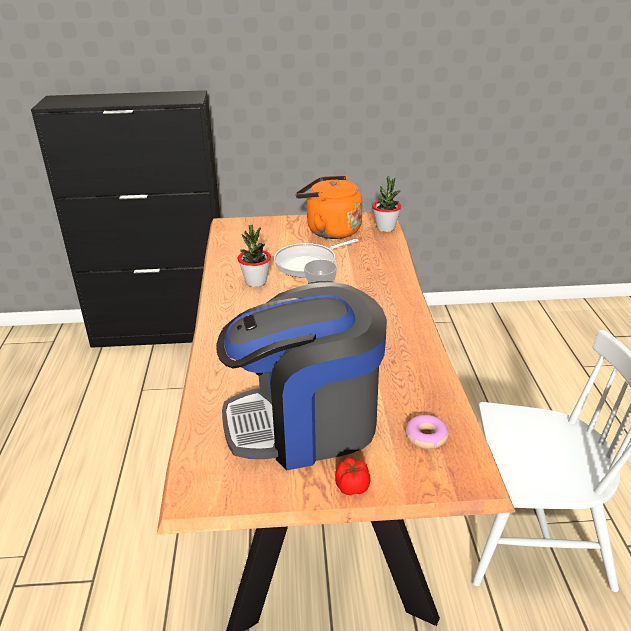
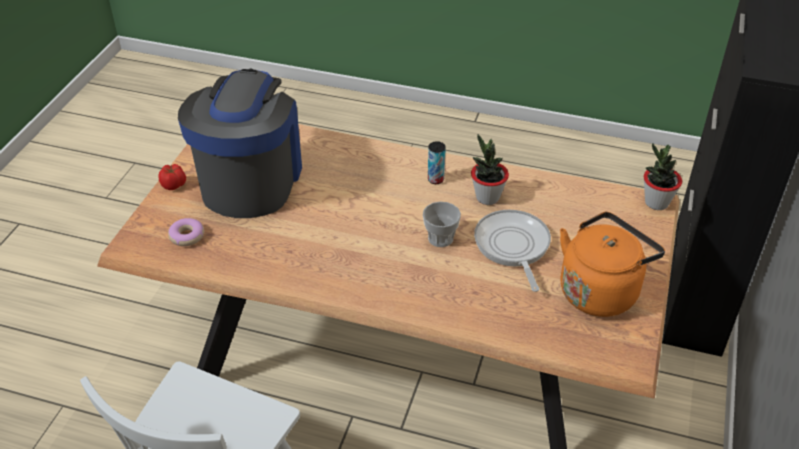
camera: 110 degrees right, 10 degrees up
potted plant [372,176,401,232] -> potted plant moved to [644,143,682,210]
none -> can [428,141,446,184]

